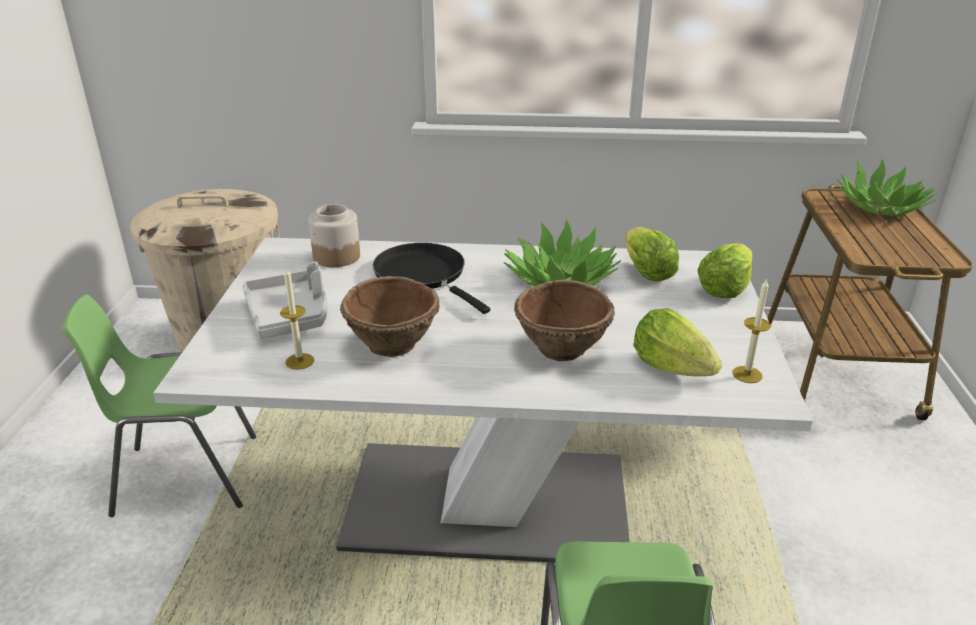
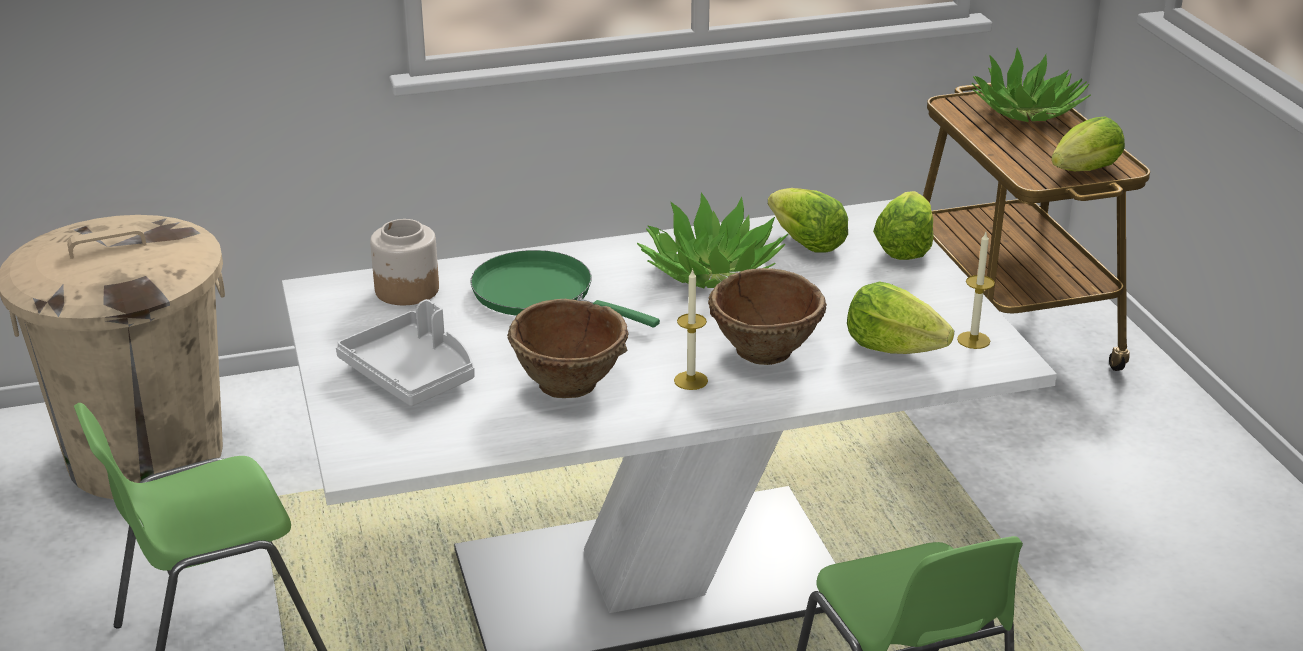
camera: 20 degrees left, 0 degrees up
candle [280,266,314,370] -> candle moved to [674,268,708,390]
black frying pan [373,243,490,314] -> green frying pan [470,250,660,328]
none -> lettuce [1051,117,1125,171]

